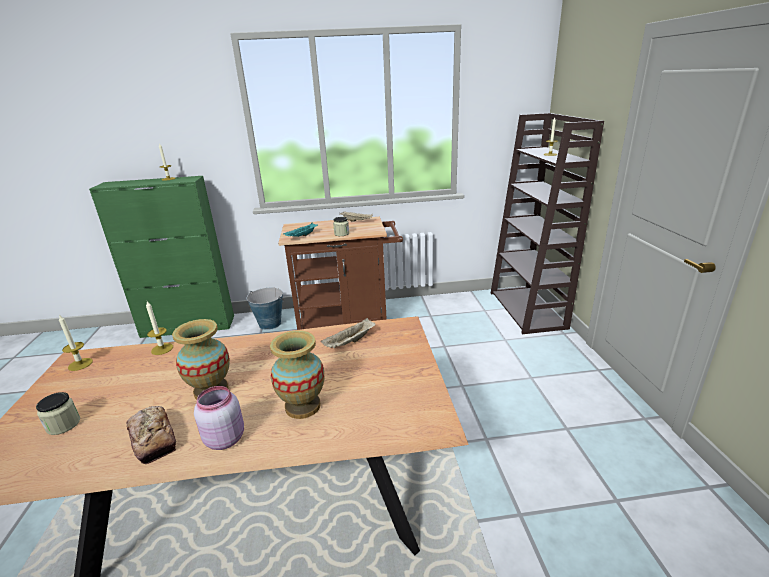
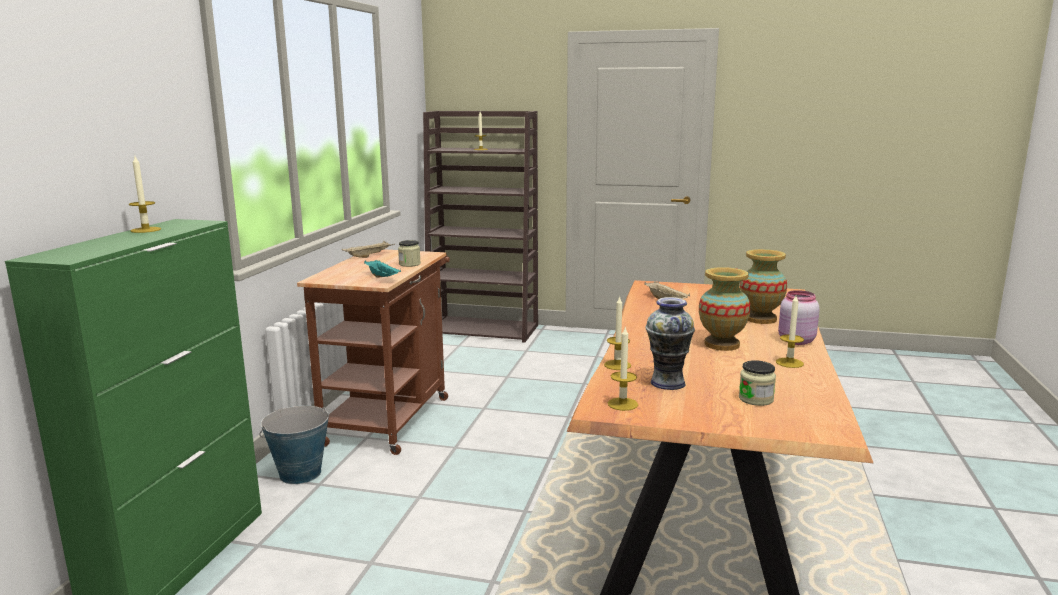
camera: 70 degrees left, 10 degrees down
bread [126,406,176,464] -> candle [776,295,804,368]
none -> vase [645,297,695,390]

